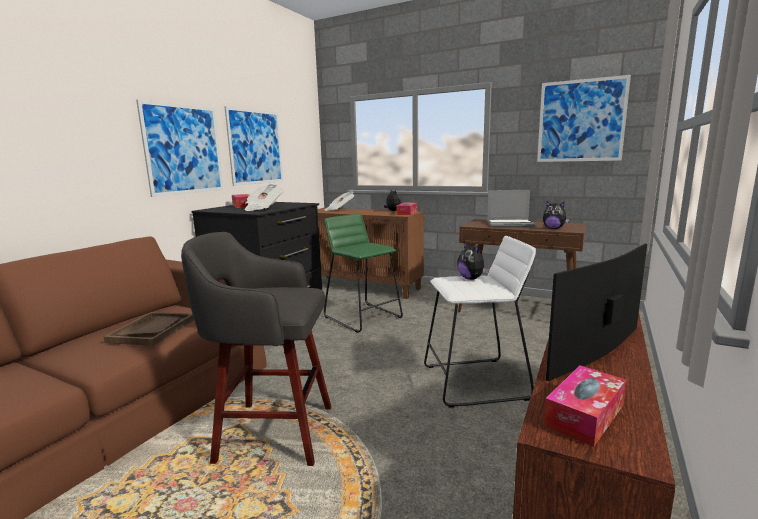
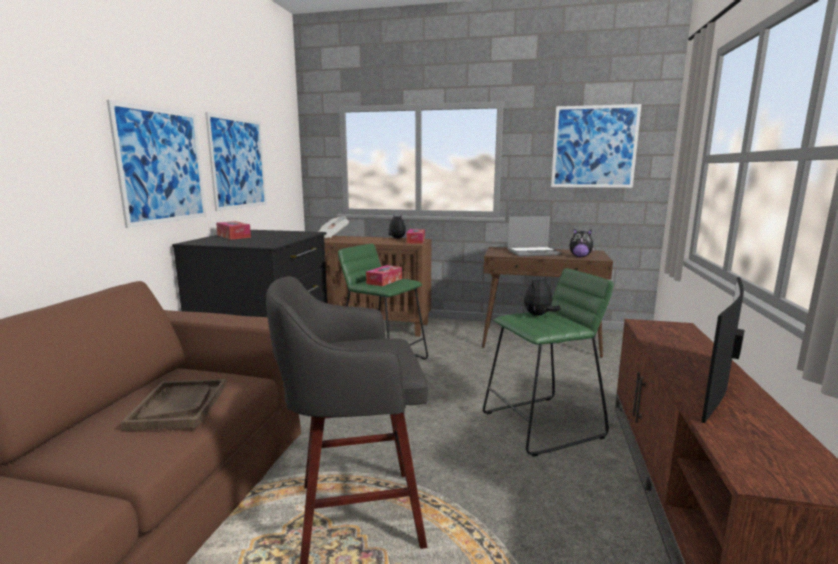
camera: 15 degrees left, 0 degrees up
newspaper [244,184,284,211] -> none
white stool [424,236,536,408] -> green stool [483,268,614,457]
plush toy [457,242,489,280] -> plush toy turned 90 degrees clockwise [524,275,561,316]
tissue box [544,365,626,447] -> tissue box moved to [366,265,402,286]

